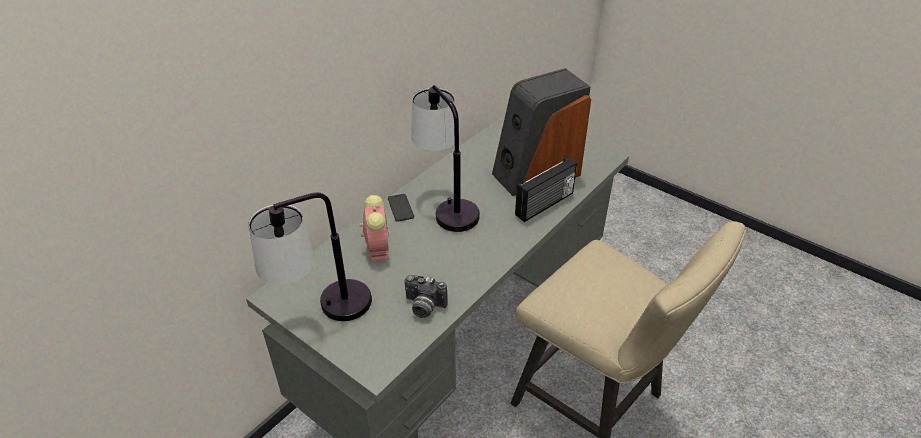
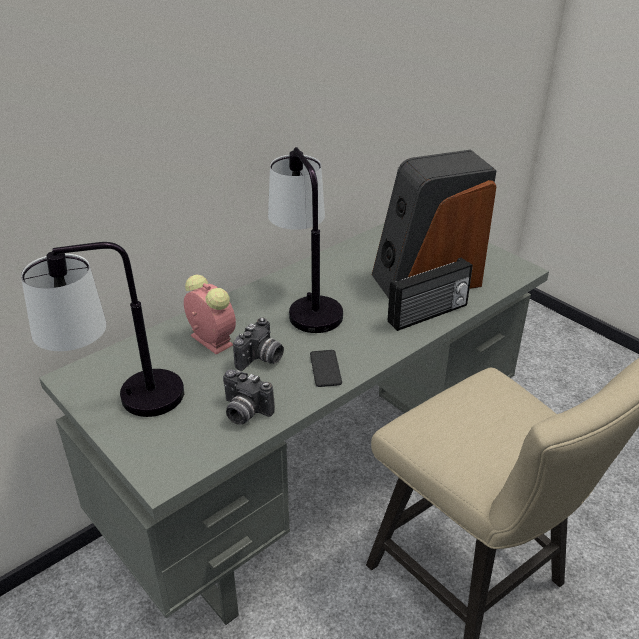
camera: 10 degrees right, 5 degrees down
alarm clock [359,195,389,262] -> alarm clock turned 45 degrees counterclockwise [184,275,236,355]
phone [388,194,414,222] -> phone moved to [310,350,342,387]
none -> camera [233,318,284,371]

